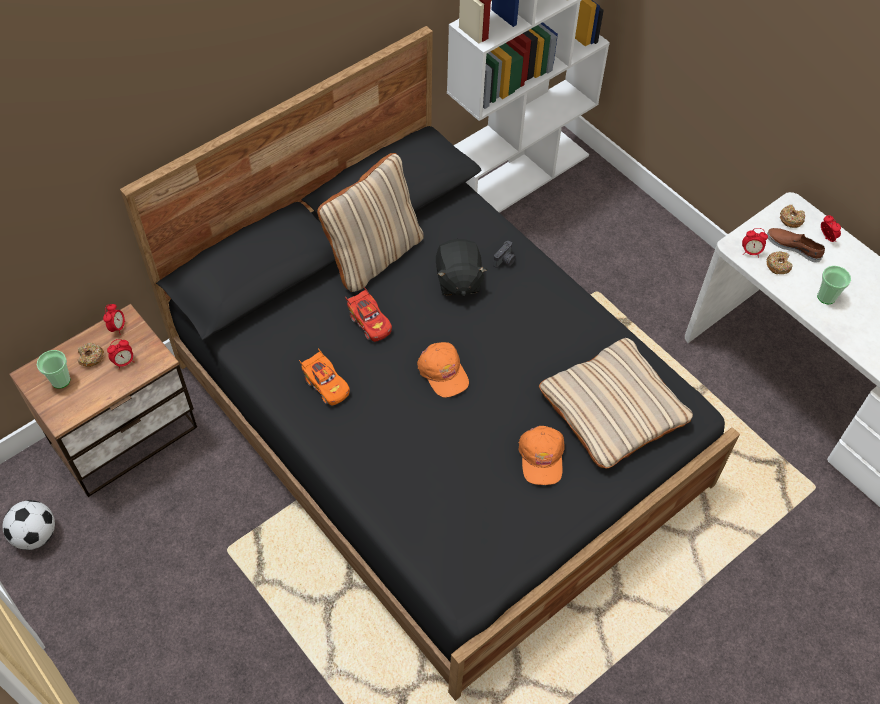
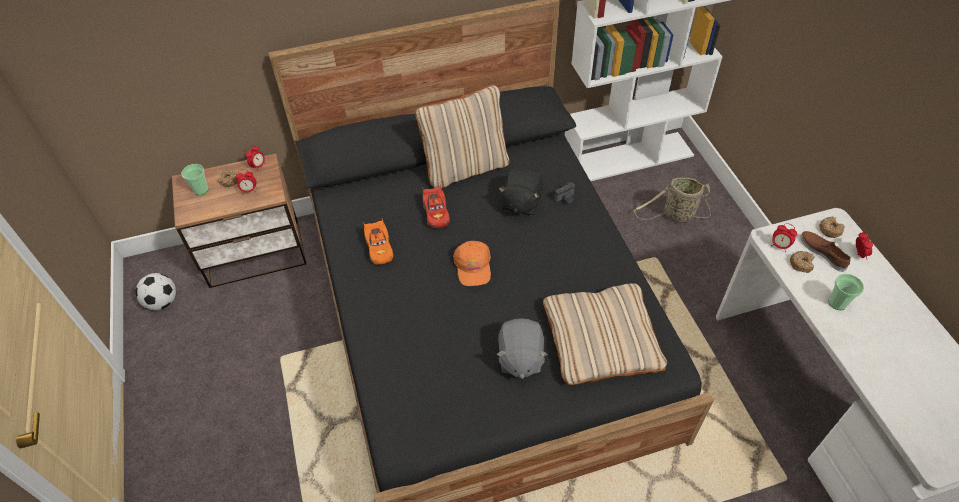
camera: 25 degrees right, 5 degrees down
orange cap [518,426,564,485] -> grey plush toy [496,318,548,379]
none -> basket [634,177,711,223]

